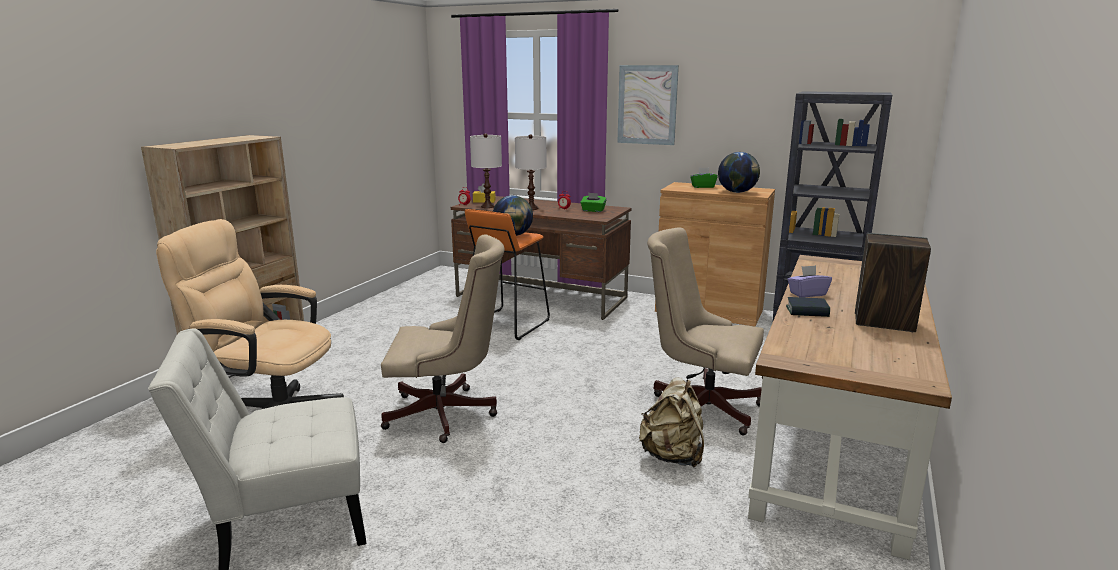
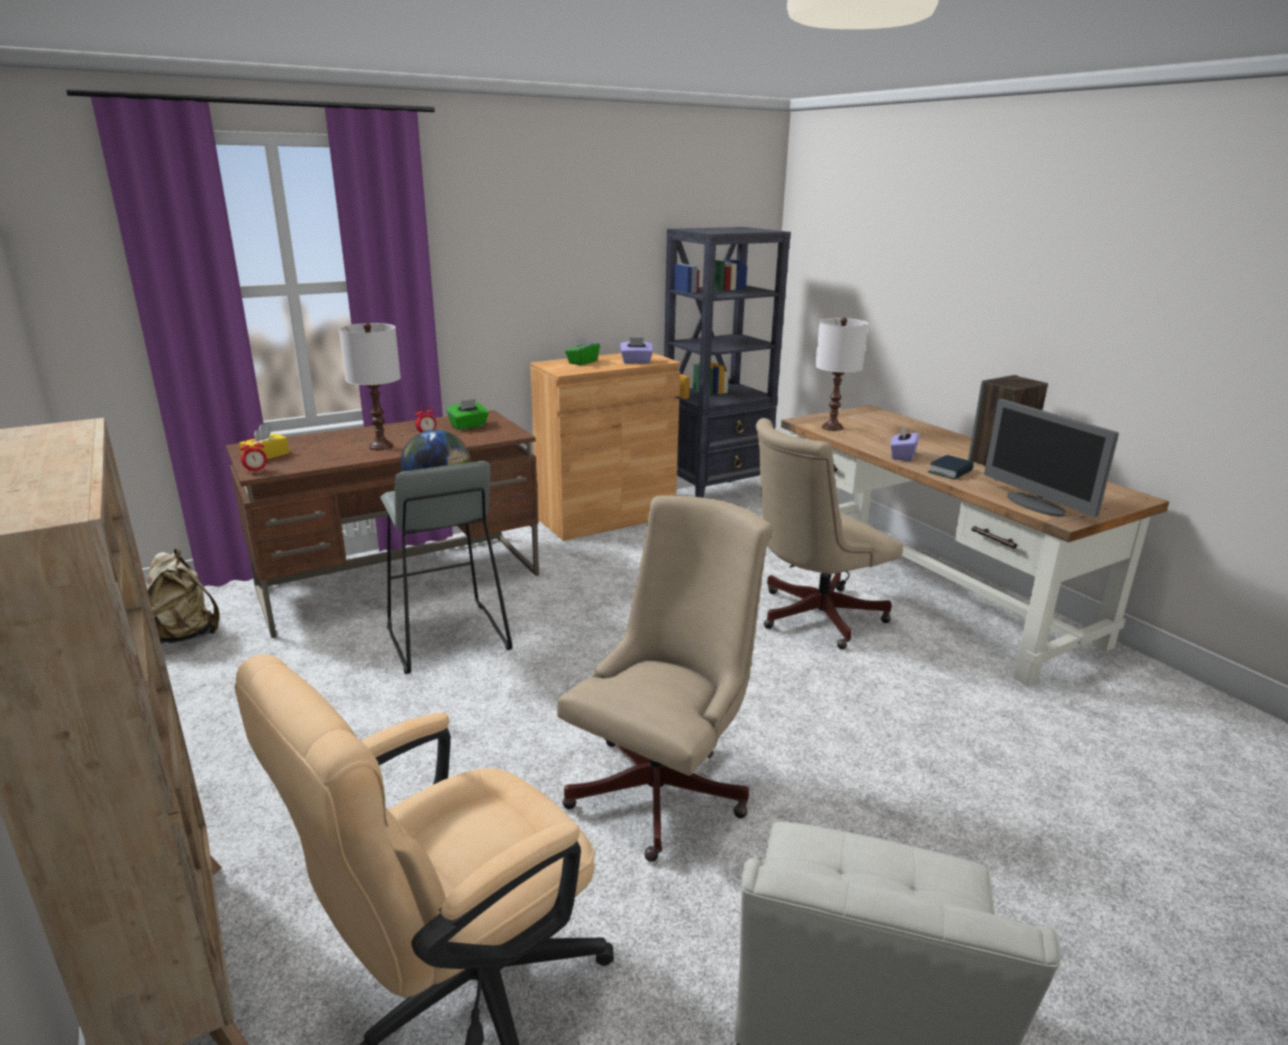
camera: 55 degrees left, 5 degrees up
orange stool [465,209,550,340] -> grey stool [380,461,512,674]
white table lamp [470,133,502,208] -> white table lamp moved to [815,318,868,431]
picture [617,65,679,145] -> none
beige backpack [639,377,704,467] -> beige backpack moved to [146,549,220,644]
globe [718,152,760,193] -> purple tissue box [620,337,653,363]
none -> monitor [984,399,1119,517]

